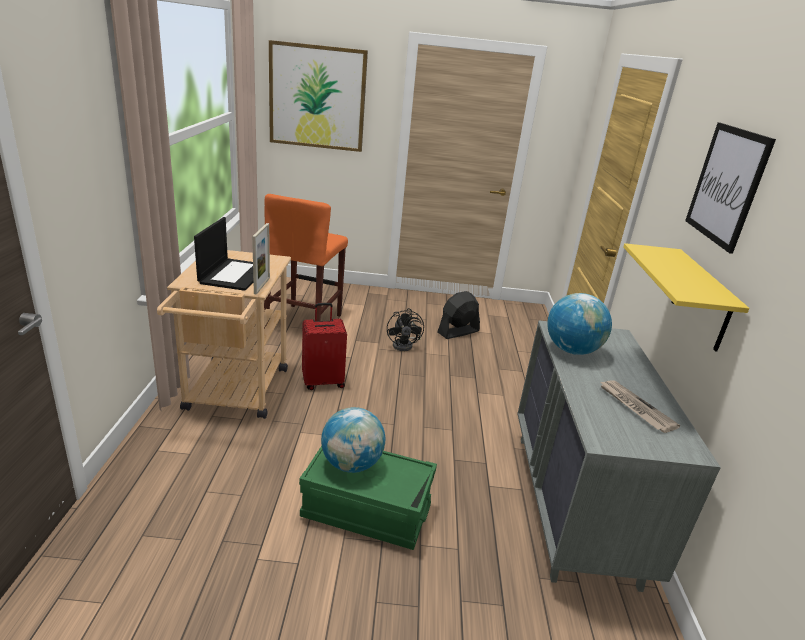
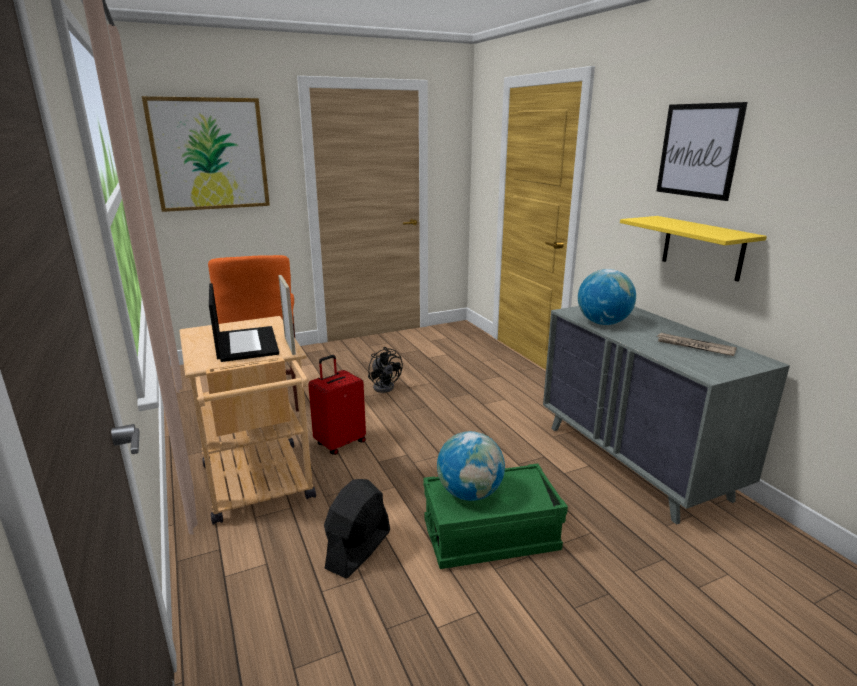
camera: 25 degrees left, 5 degrees down
black fan [437,291,480,339] -> black fan moved to [324,479,390,578]

